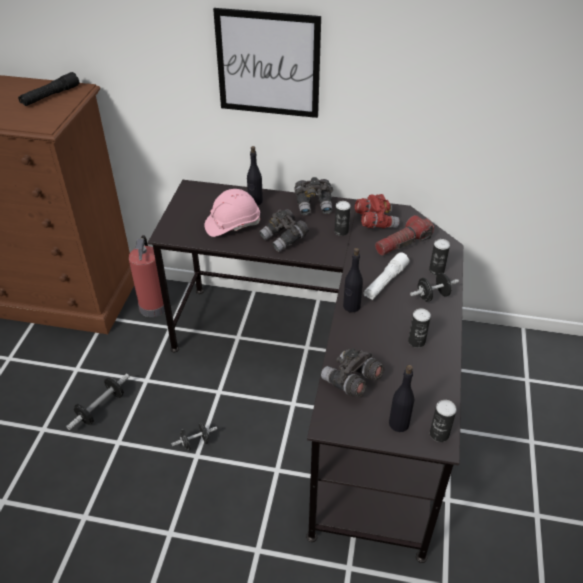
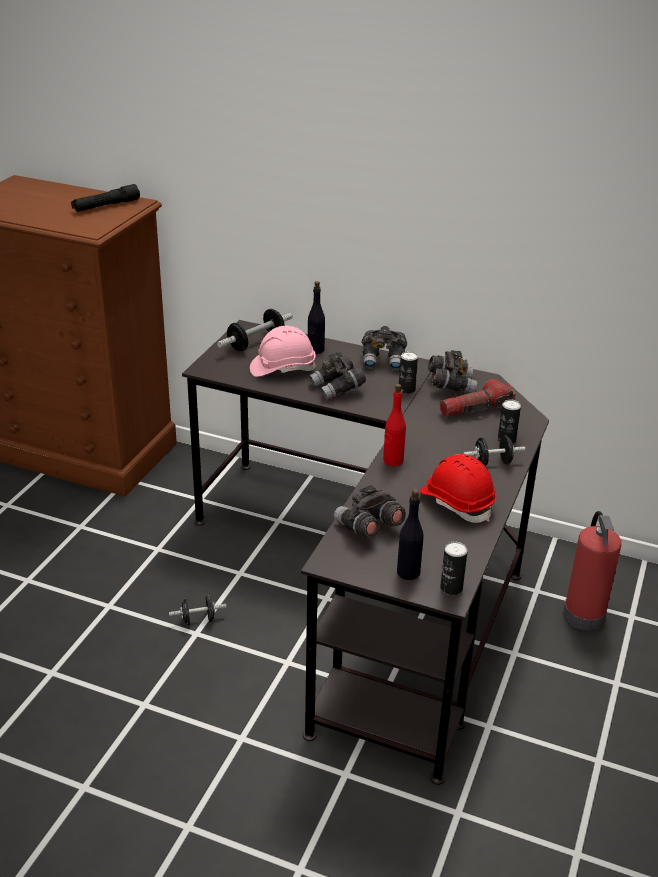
camera: 10 degrees right, 10 degrees down
dumbbell [66,373,130,430] -> dumbbell moved to [217,309,293,351]
fire extinguisher [129,235,165,317] -> fire extinguisher moved to [563,511,622,630]
picture [213,8,321,118] -> none
black bottle [343,248,363,312] -> red bottle [383,384,406,466]
red binoculars [355,194,400,228] -> grey binoculars [428,350,477,393]
white flashlight [363,253,409,300] -> none
can [408,308,431,348] -> red hard hat [420,454,496,523]

